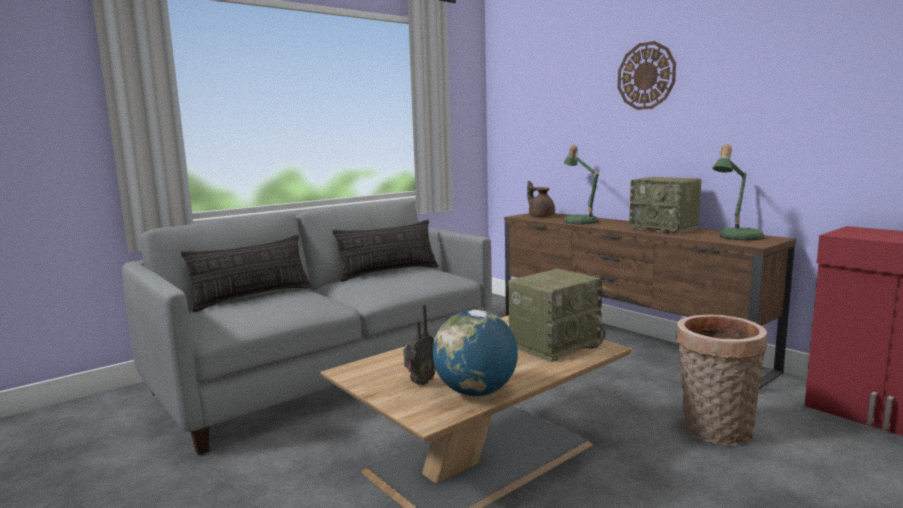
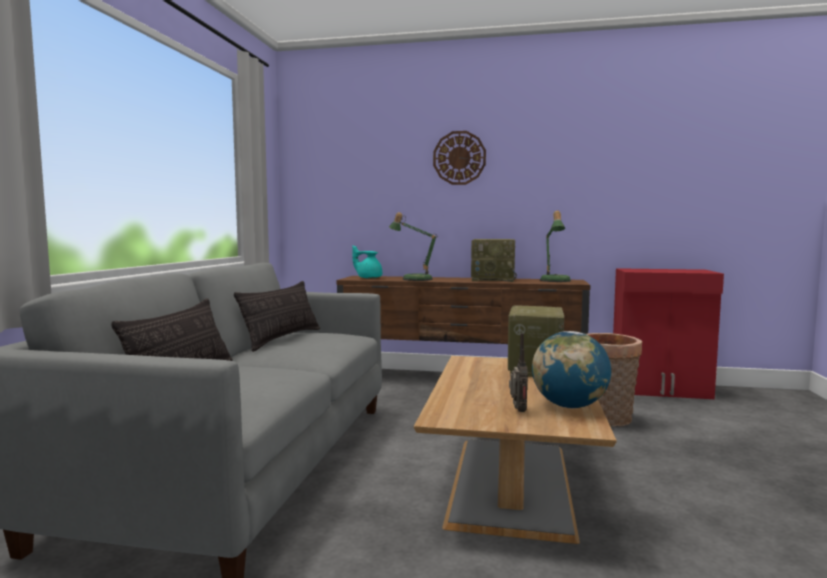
camera: 40 degrees left, 5 degrees down
brown teapot [527,181,555,217] -> turquoise teapot [352,246,382,279]

